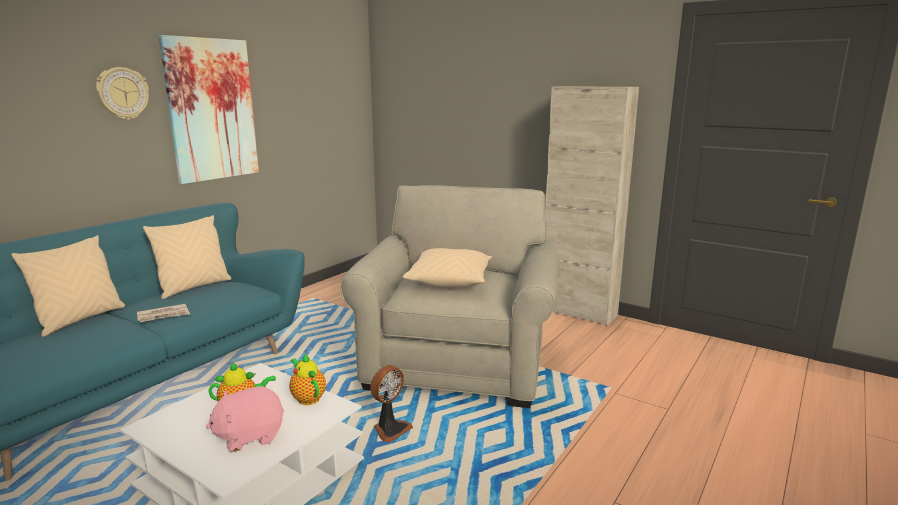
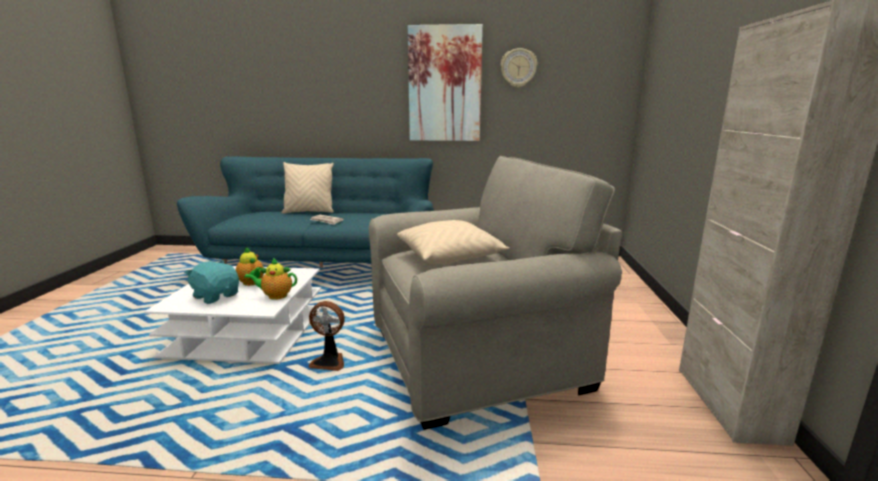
camera: 60 degrees right, 0 degrees up
wall clock [96,67,149,120] -> wall clock moved to [500,48,538,87]
beige pillow [143,215,232,299] -> none
pink plush toy [206,386,284,452] -> turquoise plush toy [184,260,239,304]
teapot [289,354,326,405] -> teapot turned 120 degrees counterclockwise [244,258,297,300]

